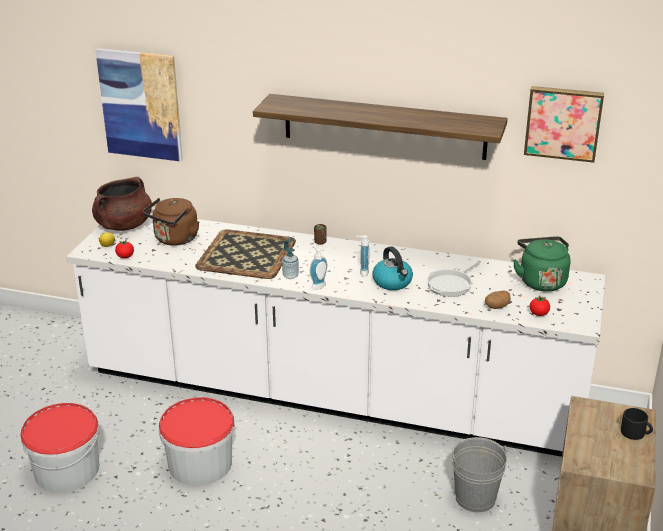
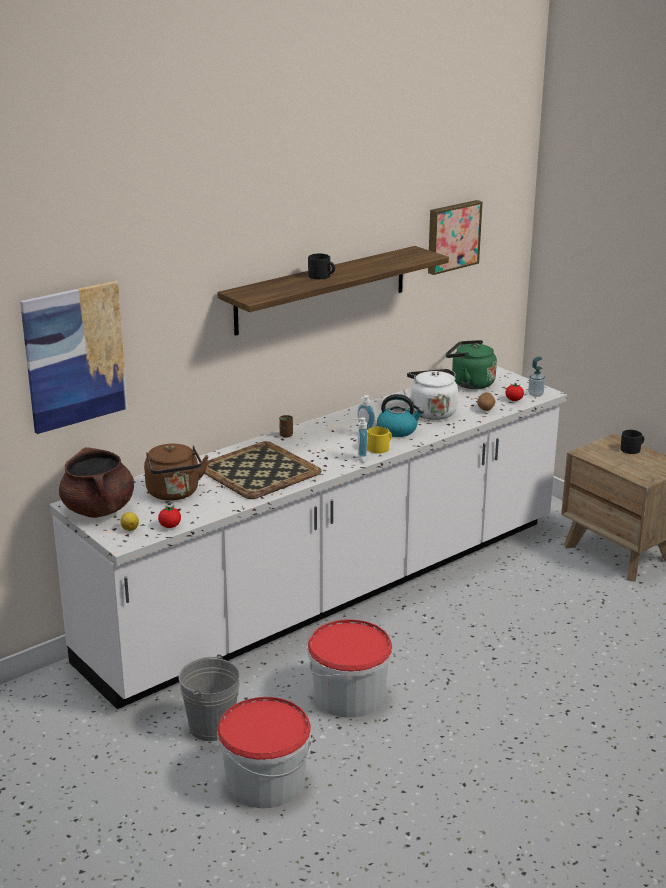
camera: 55 degrees left, 5 degrees down
soap dispenser [282,239,299,279] -> soap dispenser moved to [528,356,545,397]
frying pan [427,260,481,297] -> white kettle [403,369,458,420]
grey bucket [450,437,507,512] -> grey bucket moved to [178,654,240,741]
none -> black mug [308,254,335,279]
none -> yellow mug [367,427,392,454]

